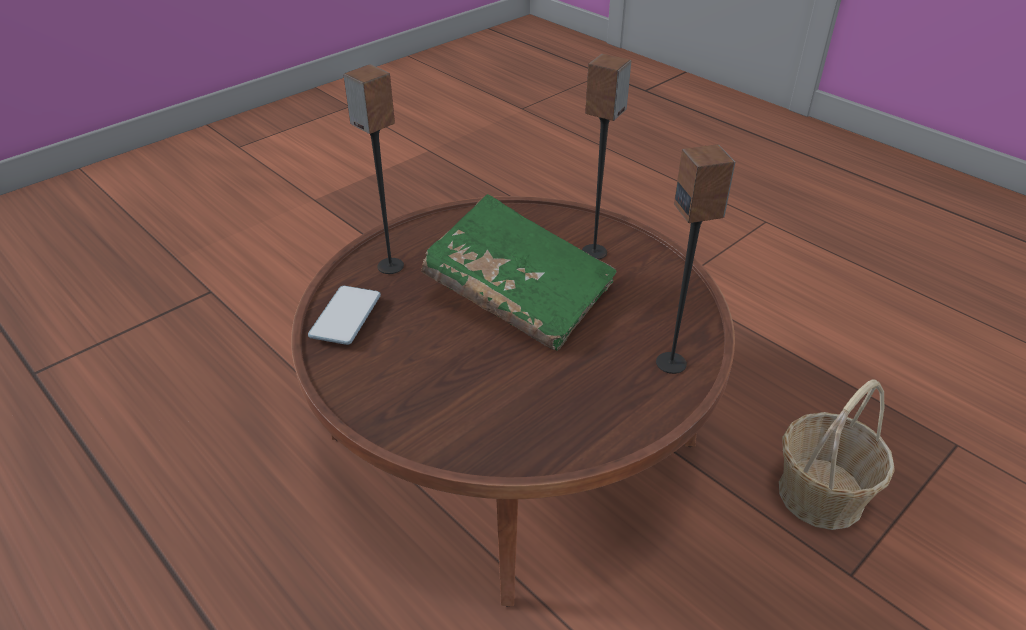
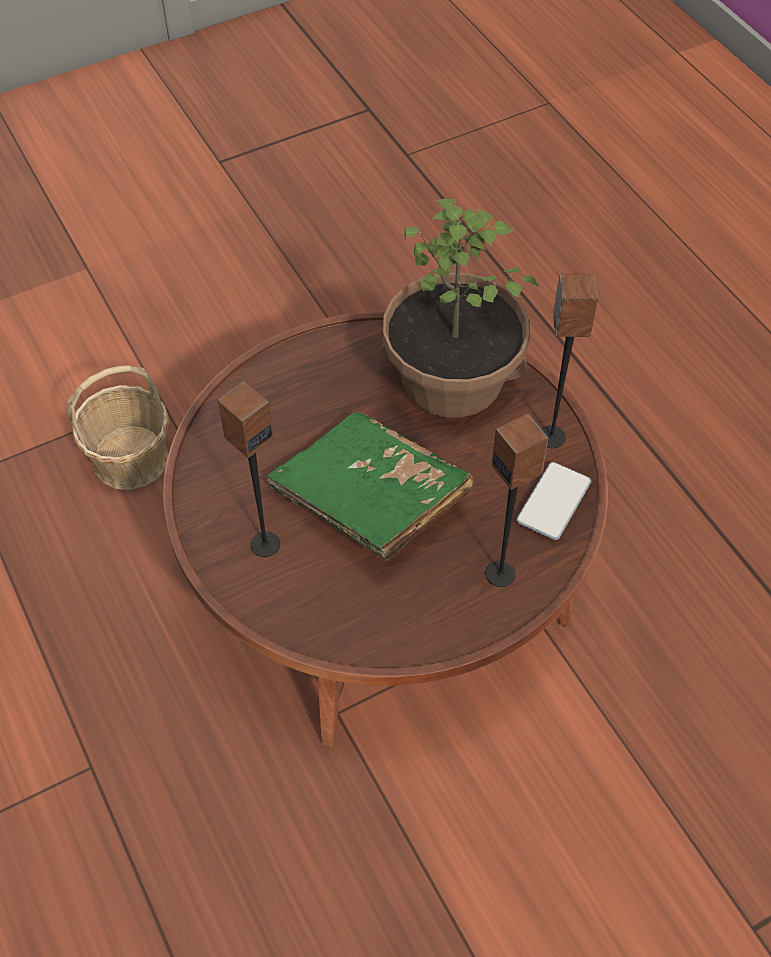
camera: 165 degrees left, 15 degrees up
speaker [656,144,735,374] -> speaker moved to [541,274,598,448]
none -> potted plant [382,199,540,418]

